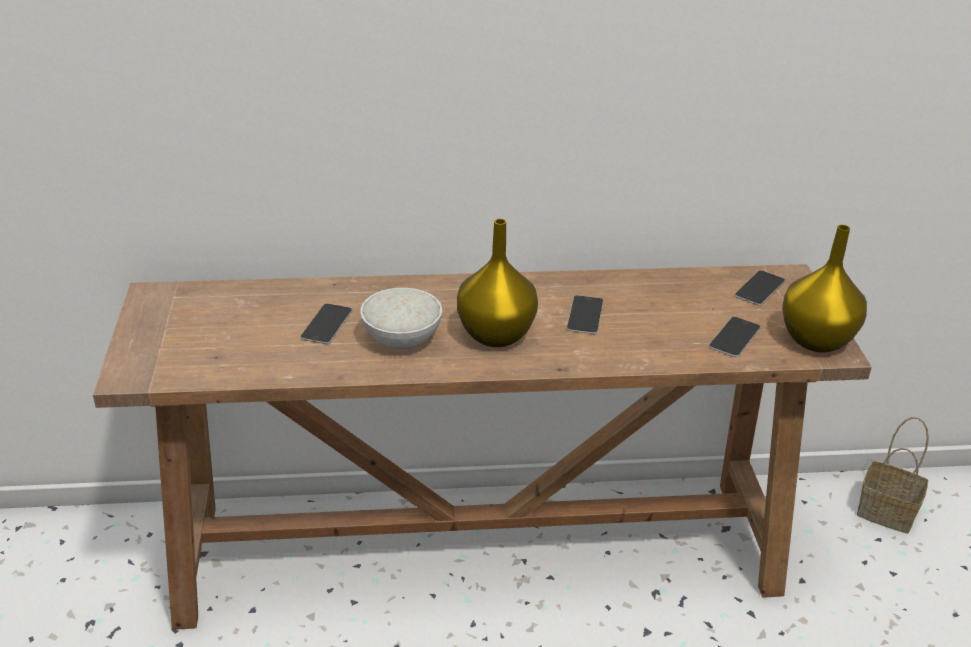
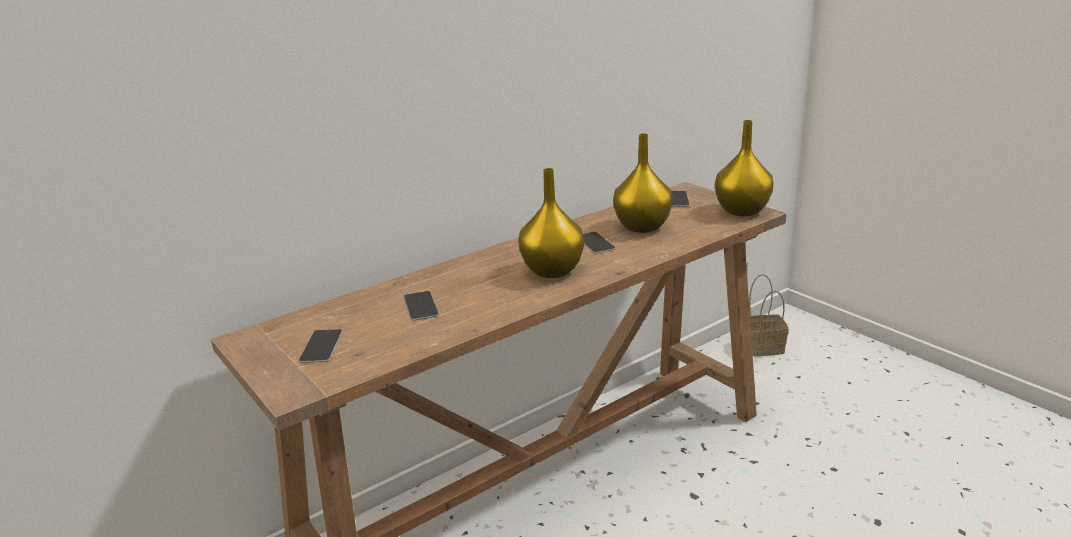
camera: 30 degrees left, 10 degrees down
white bowl [360,288,442,349] -> none
phone [709,317,761,357] -> phone moved to [299,329,343,363]
none -> yellow vase [613,133,672,233]

